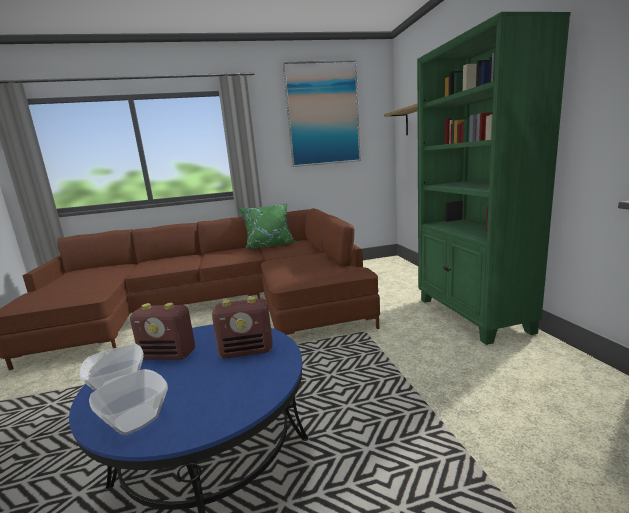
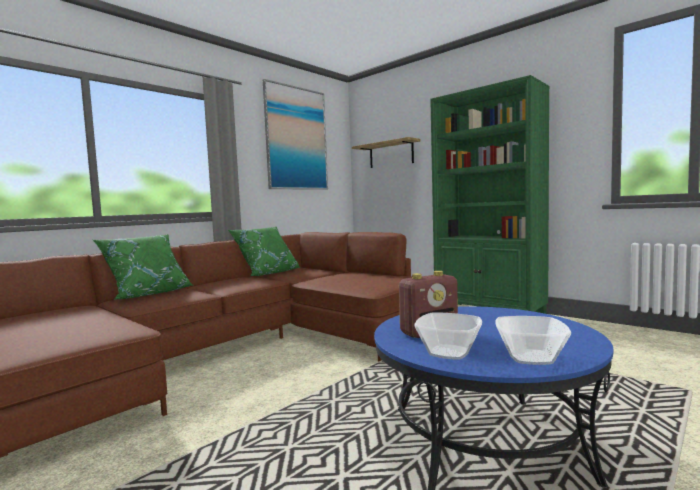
camera: 35 degrees left, 10 degrees down
radio [212,297,273,358] -> none
none -> green pillow [93,234,193,299]

